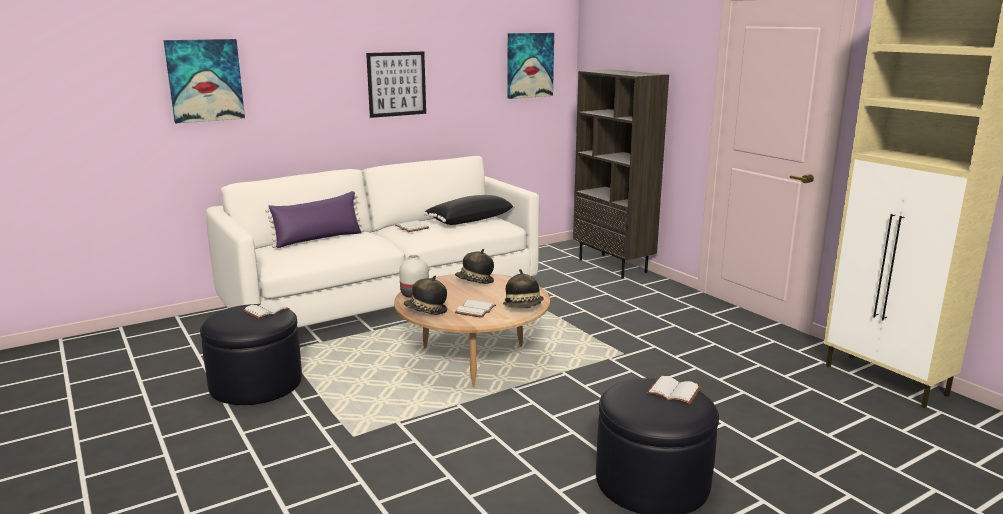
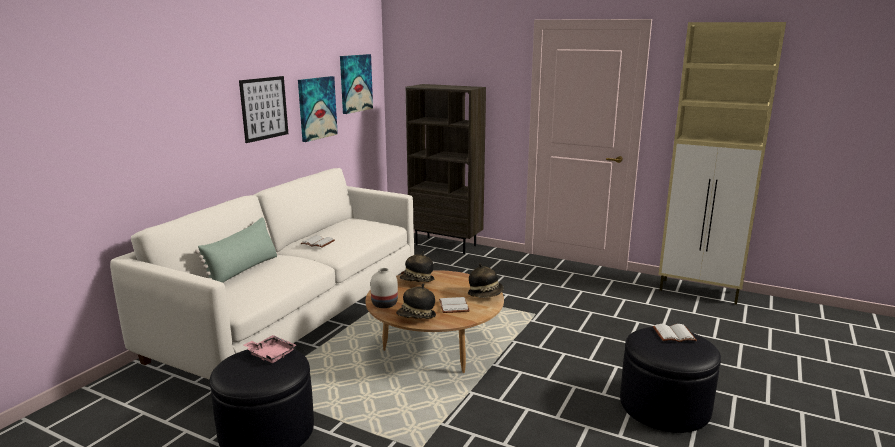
camera: 30 degrees left, 0 degrees up
picture [163,39,245,123] -> picture moved to [298,76,338,142]
white book [243,300,289,319] -> pink tray [243,335,297,363]
purple pillow [265,191,364,248] -> green pillow [195,217,278,283]
black pillow [424,195,515,225] -> none

